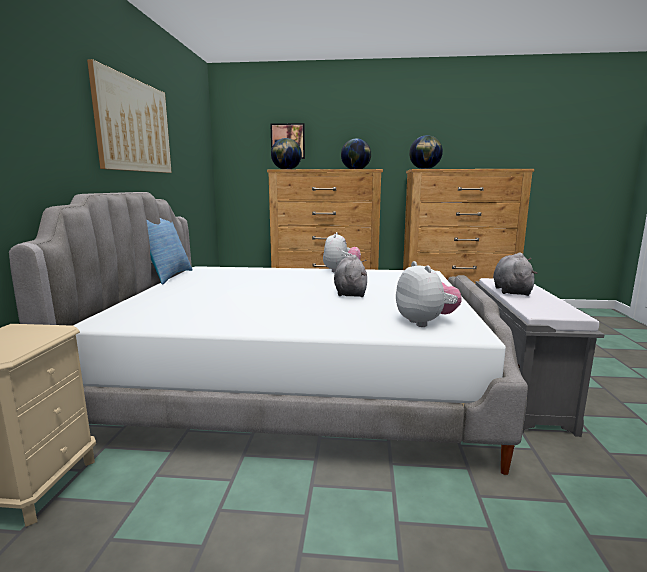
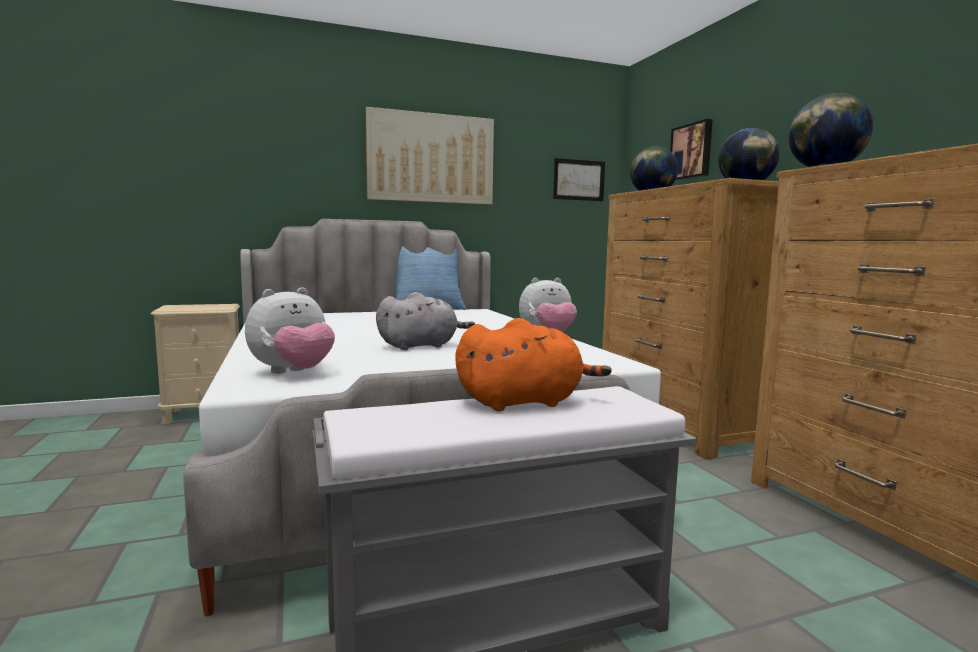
camera: 65 degrees right, 5 degrees down
grey plush toy [493,253,538,296] -> orange plush toy [455,318,612,411]
none -> picture [553,158,605,201]

